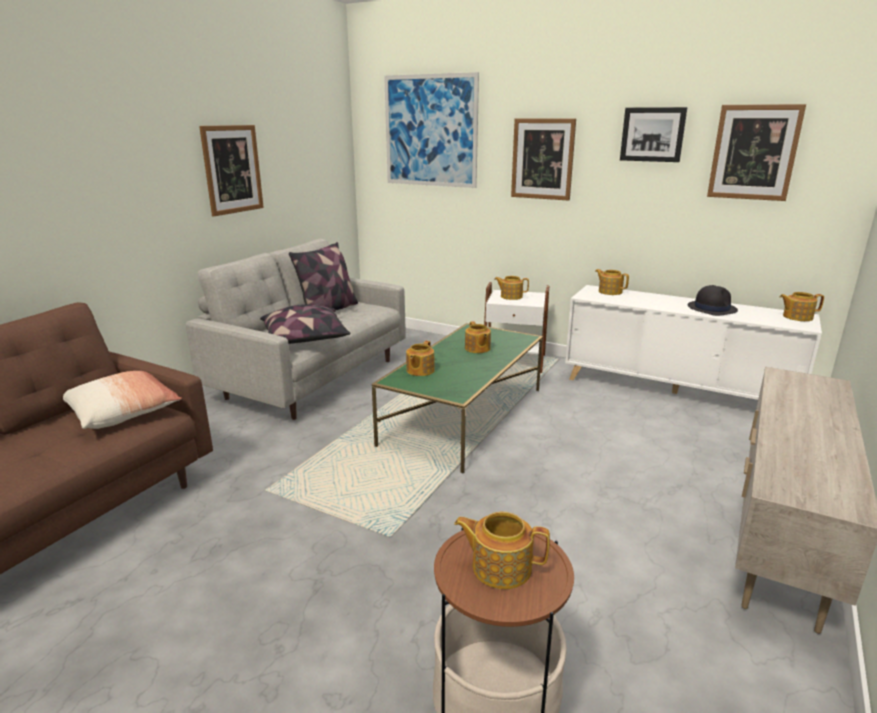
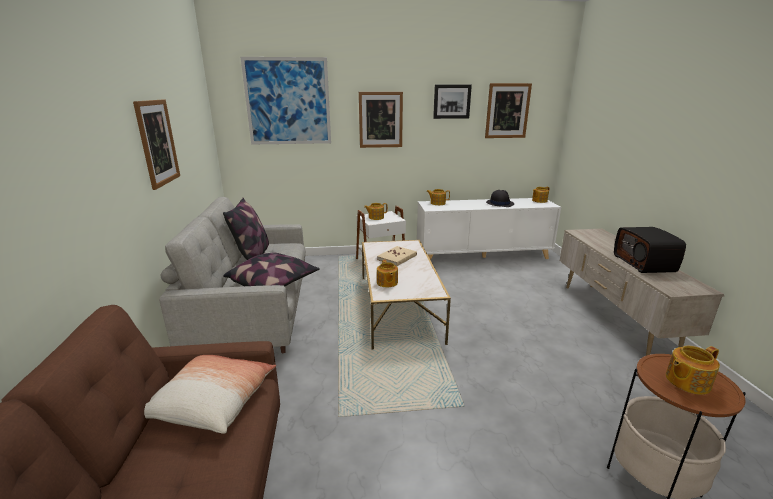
camera: 35 degrees left, 0 degrees up
green coffee table [372,323,543,473] -> white coffee table [362,240,451,349]
teapot [465,321,491,353] -> beige book [377,246,417,266]
none -> radio [614,227,686,273]

